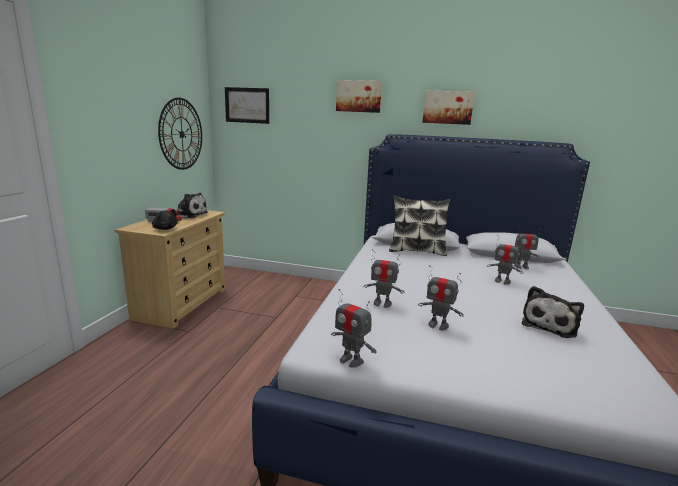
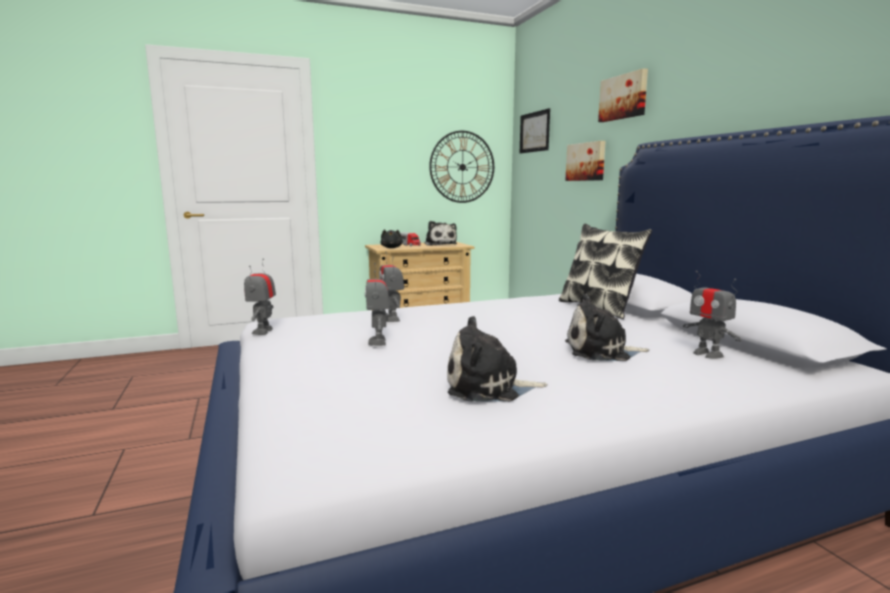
camera: 55 degrees right, 5 degrees down
picture [423,91,475,125] -> picture moved to [565,141,606,181]
toy robot [487,235,523,285] -> plush toy [565,294,649,361]

